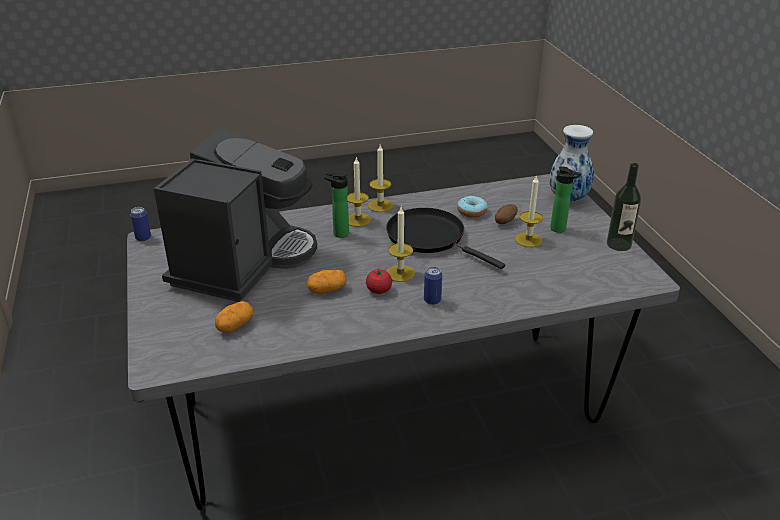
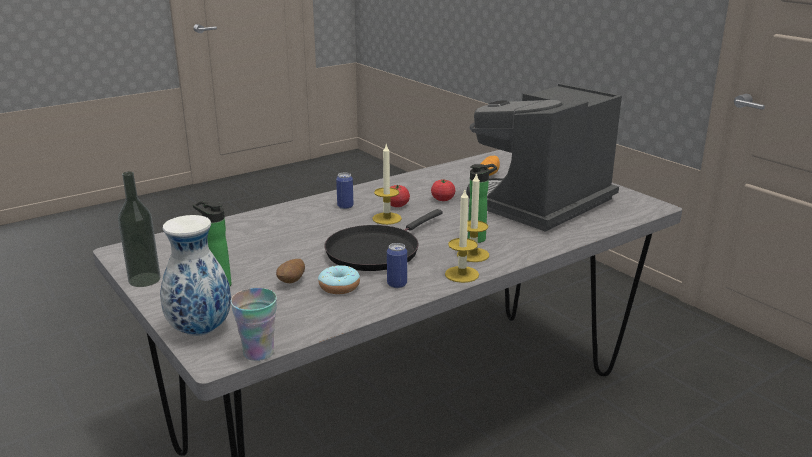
camera: 160 degrees right, 10 degrees down
can [130,207,151,241] -> can moved to [387,243,407,288]
coffee machine [153,128,317,302] -> coffee machine turned 45 degrees clockwise [467,83,622,232]
potato [306,270,347,294] -> tomato [431,179,455,201]
black frying pan [386,208,505,269] -> black frying pan turned 105 degrees clockwise [324,209,443,271]
candle [515,175,543,247] -> none
none -> cup [231,288,277,361]

